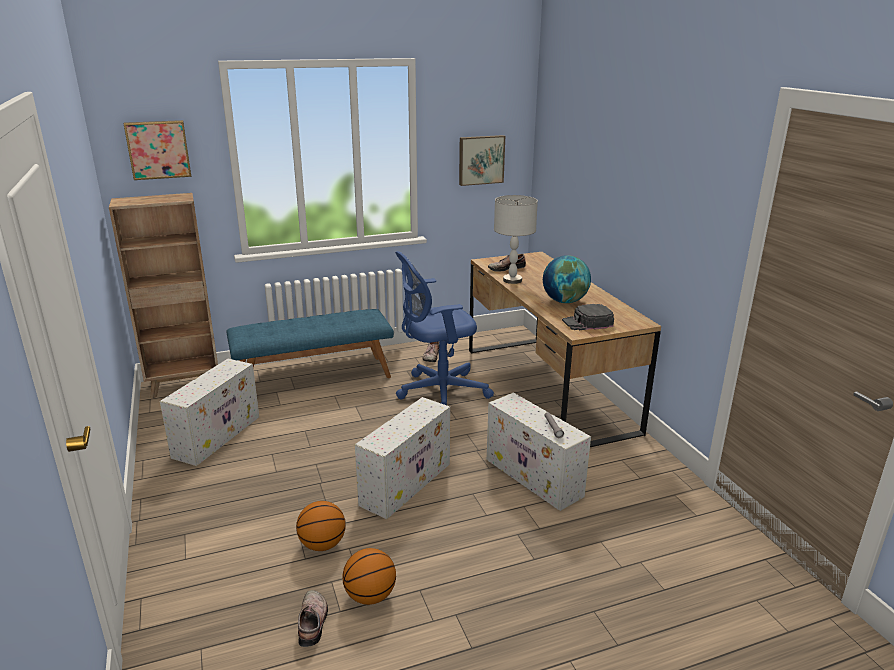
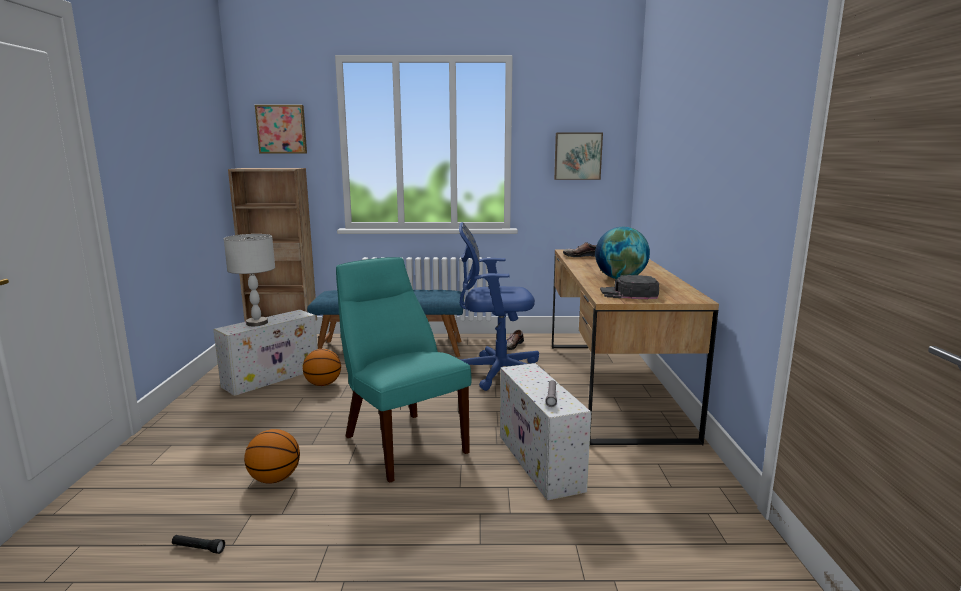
camera: 20 degrees right, 10 degrees down
shoe [298,590,328,647] -> black flashlight [172,535,225,554]
basketball [342,548,396,605] -> basketball moved to [303,349,341,386]
white storage box [355,397,450,519] -> turquoise chair [336,257,472,483]
grey table lamp [494,195,538,284] -> grey table lamp moved to [224,234,275,326]

